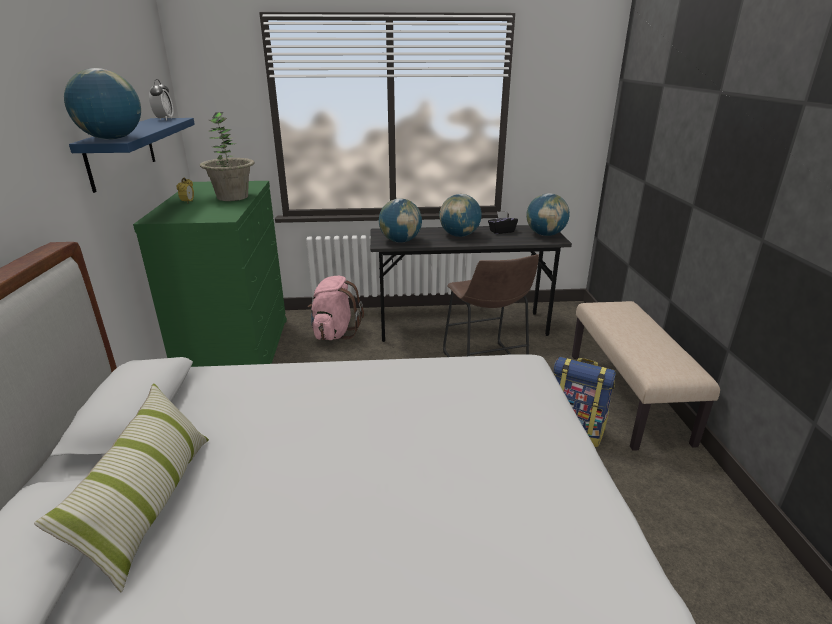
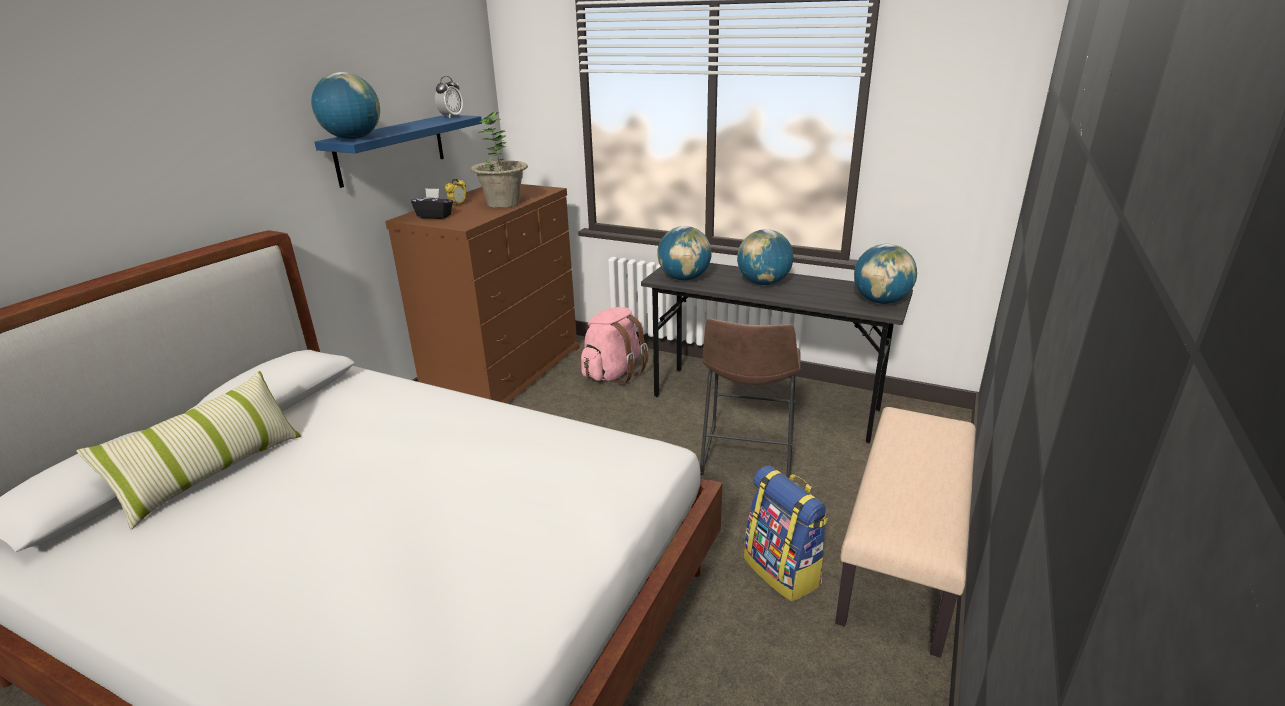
camera: 30 degrees right, 0 degrees up
green dresser [133,181,287,367] -> brown dresser [385,184,579,403]
black tissue box [488,211,518,234] -> black tissue box moved to [411,188,453,219]

